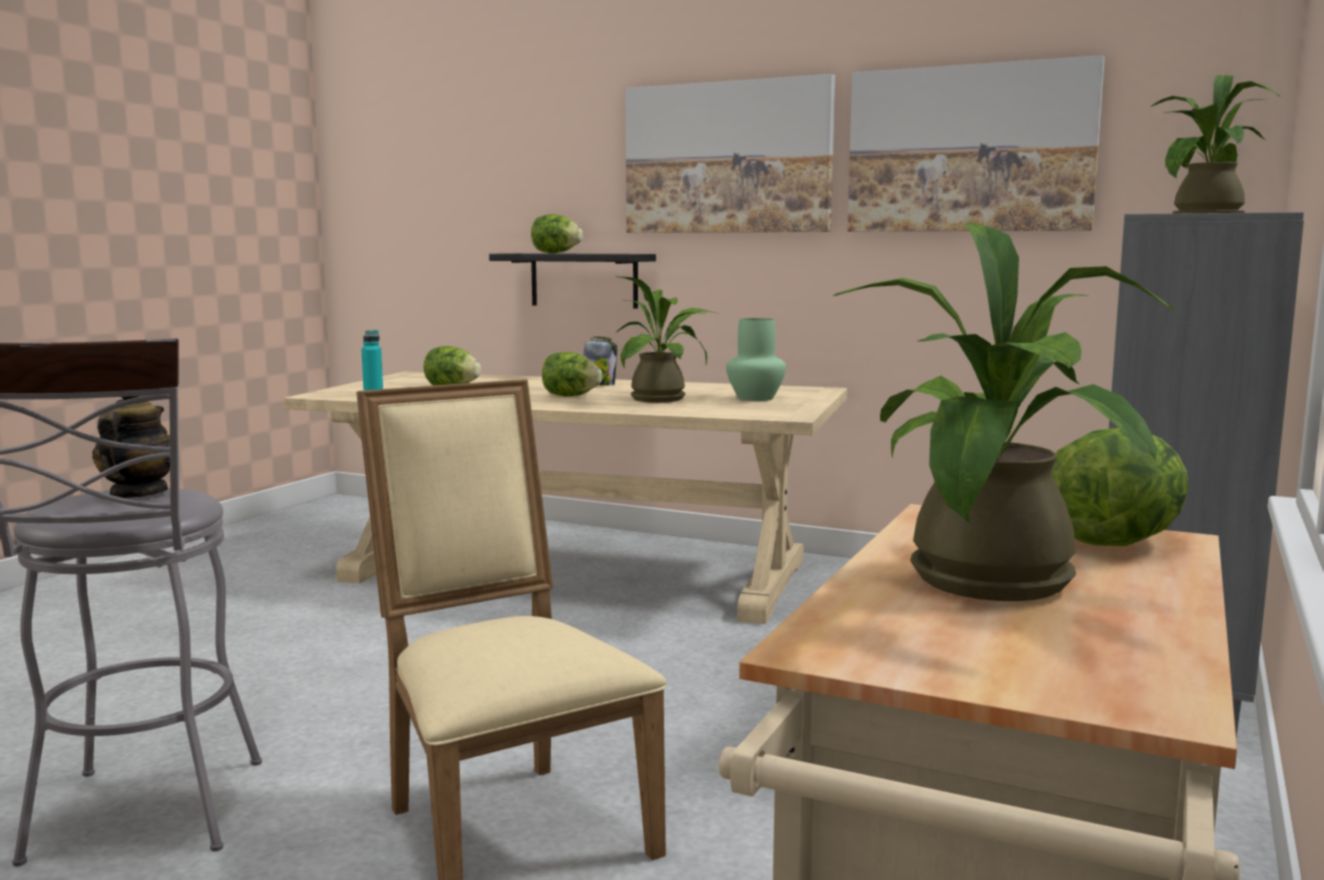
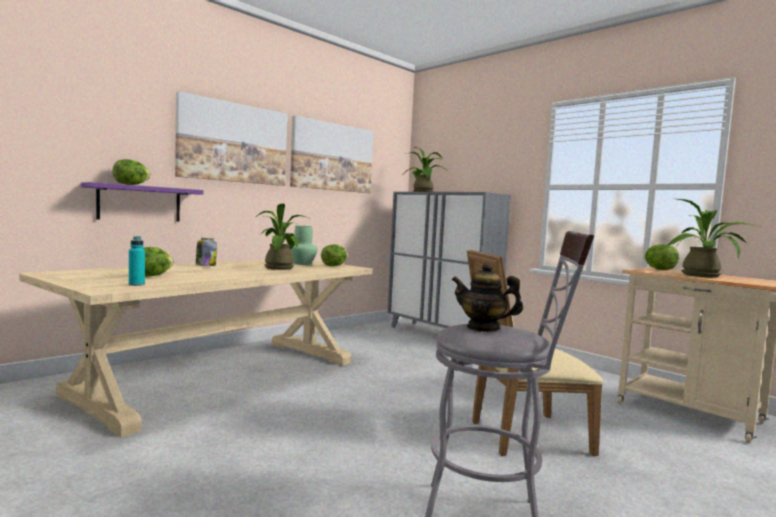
camera: 70 degrees left, 5 degrees down
black shelf [489,253,656,308] -> purple shelf [81,182,204,221]
lettuce [542,352,603,397] -> lettuce moved to [321,244,347,266]

